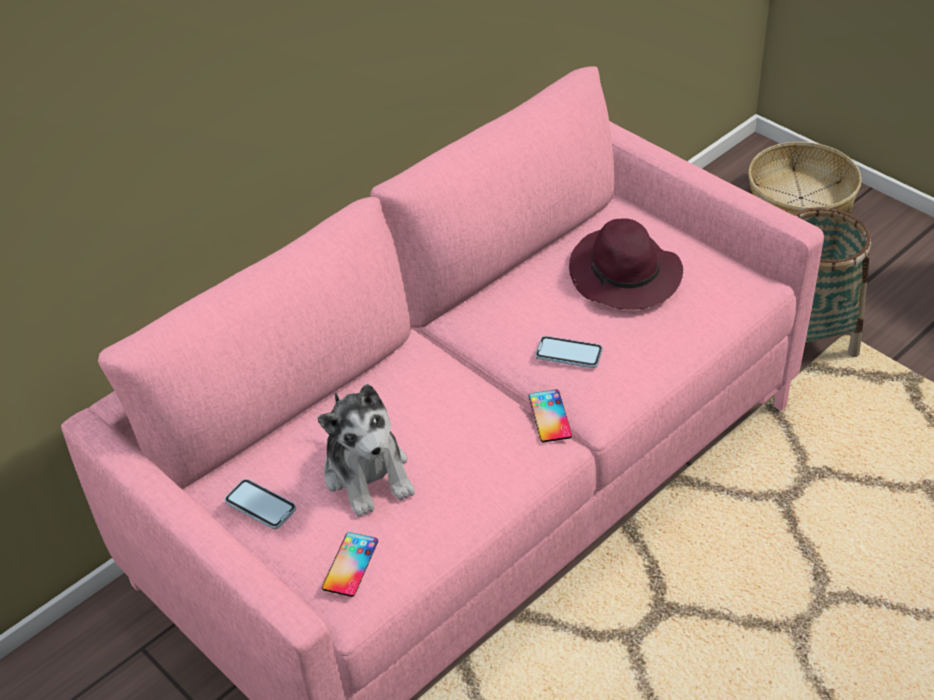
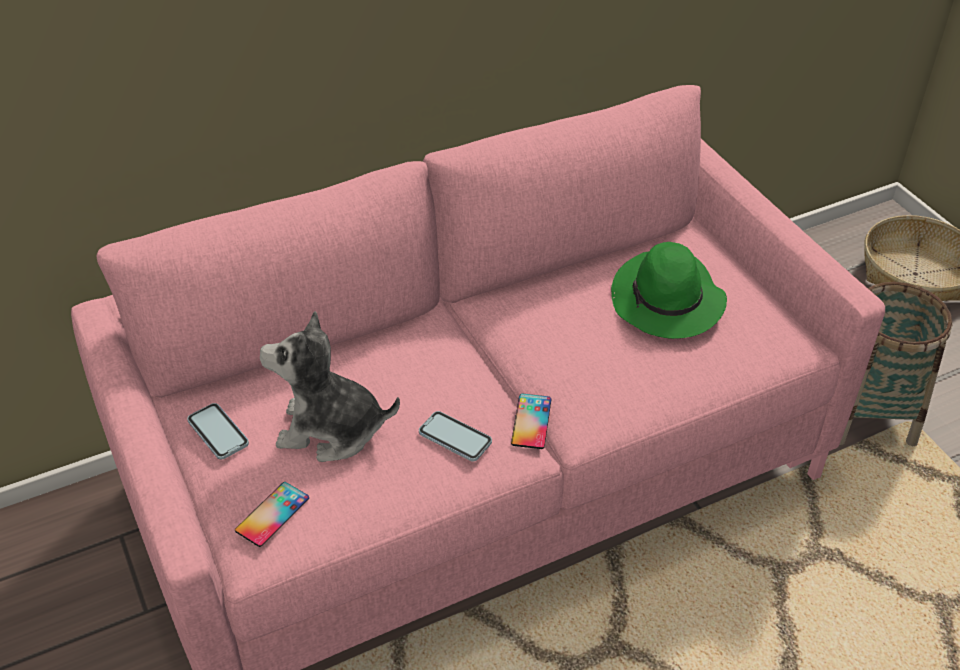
camera: 15 degrees right, 0 degrees up
plush toy [318,384,415,517] -> plush toy turned 105 degrees clockwise [260,311,400,462]
phone [535,336,603,368] -> phone moved to [419,411,492,461]
purple hat [569,218,683,310] -> green hat [611,242,727,339]

